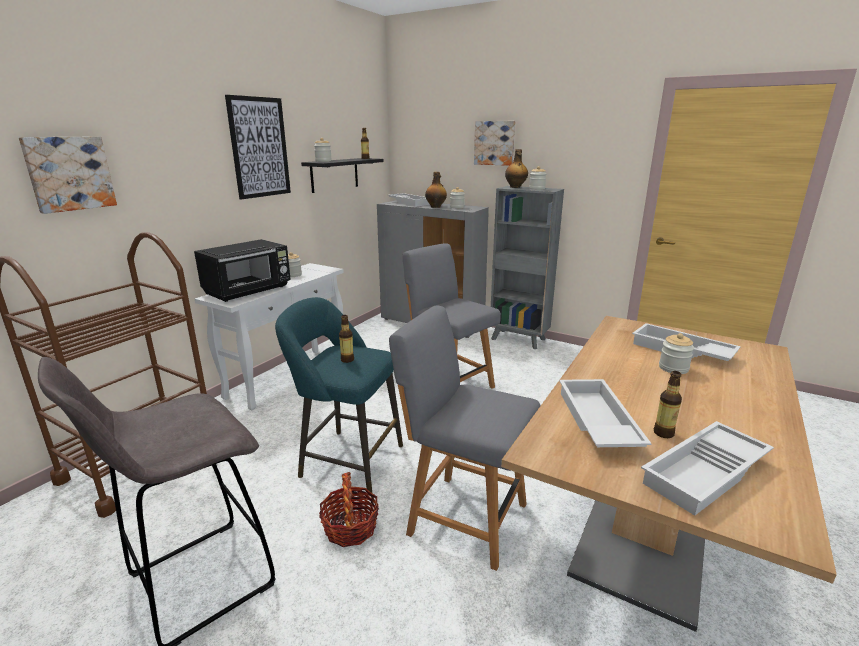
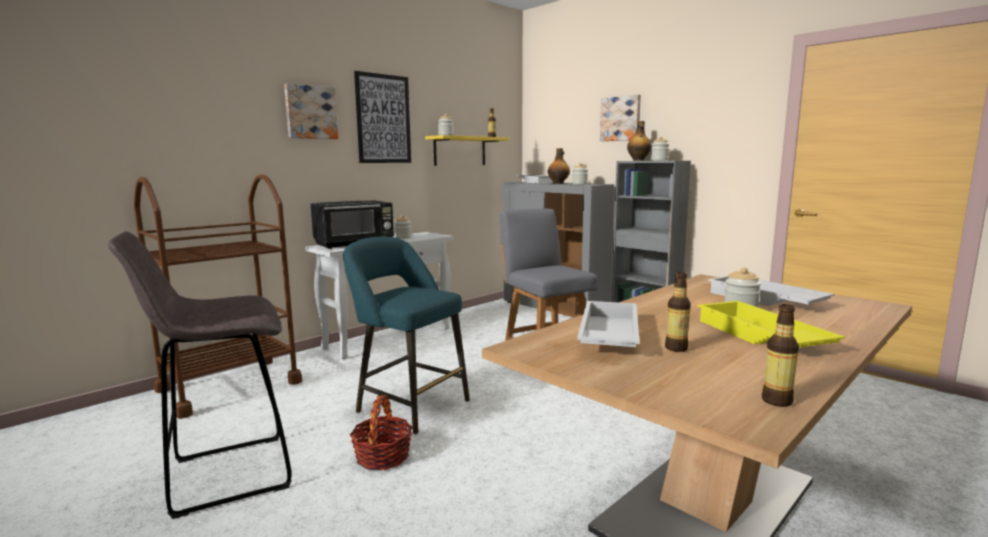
camera: 15 degrees right, 10 degrees down
picture [19,136,117,214] -> picture moved to [284,83,339,139]
black shelf [301,158,384,193] -> yellow shelf [425,135,510,166]
bottle [339,315,354,363] -> bottle moved to [762,304,799,407]
grey chair [389,305,541,571] -> none
white tray [641,421,774,516] -> none
none -> yellow tray [697,301,845,348]

